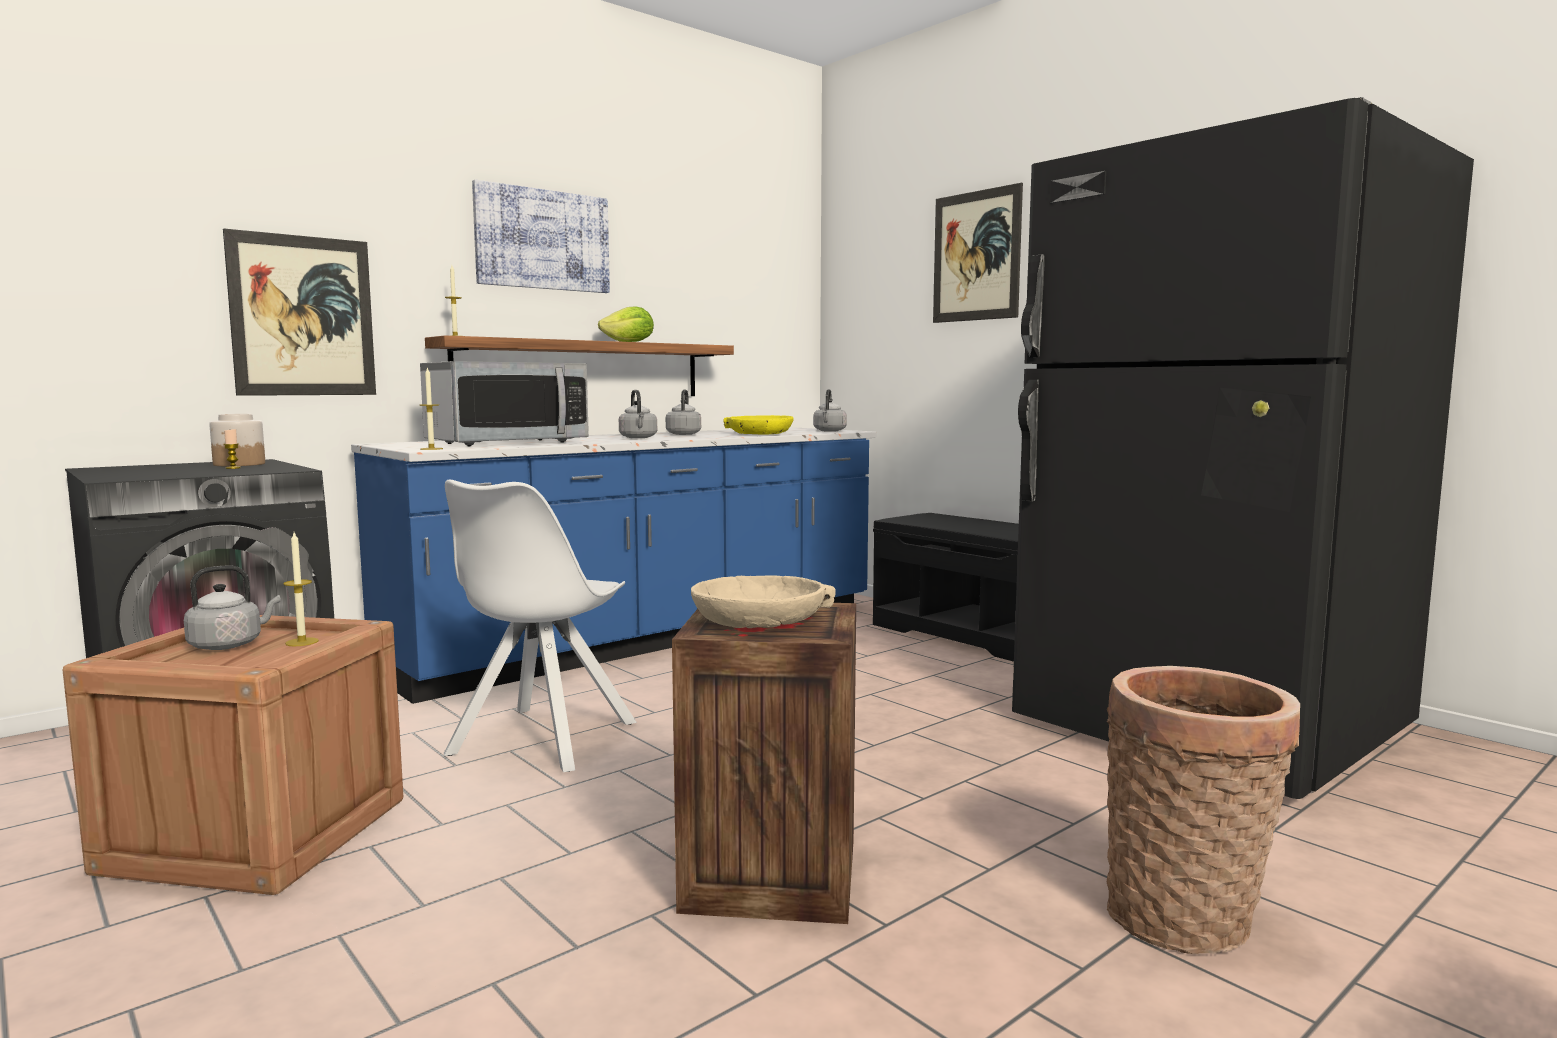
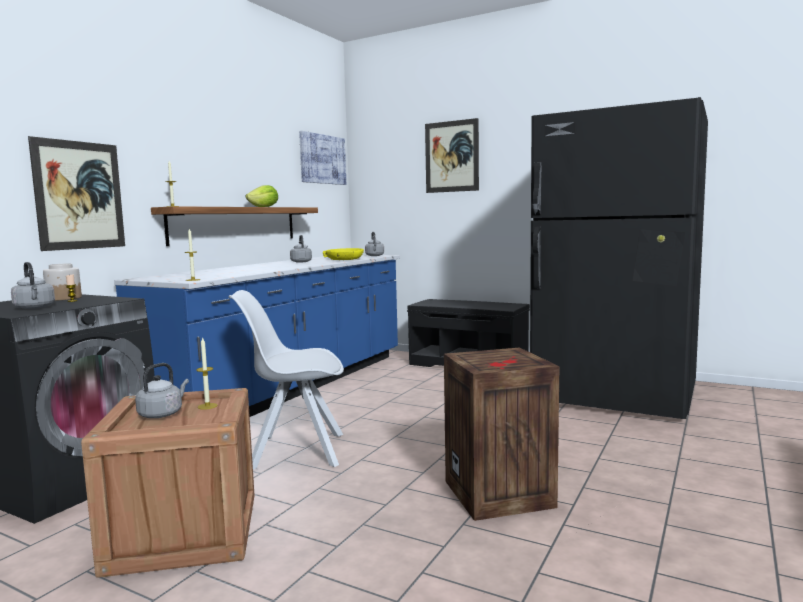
camera: 20 degrees left, 0 degrees up
microwave [420,361,589,446] -> none
white chair [444,480,637,772] -> white chair turned 90 degrees clockwise [228,290,344,470]
picture [472,179,610,293] -> picture moved to [299,131,346,185]
grey kettle [619,390,657,438] -> grey kettle moved to [11,262,55,309]
beige bowl [691,575,836,628] -> none
basket [1107,666,1300,954] -> none

